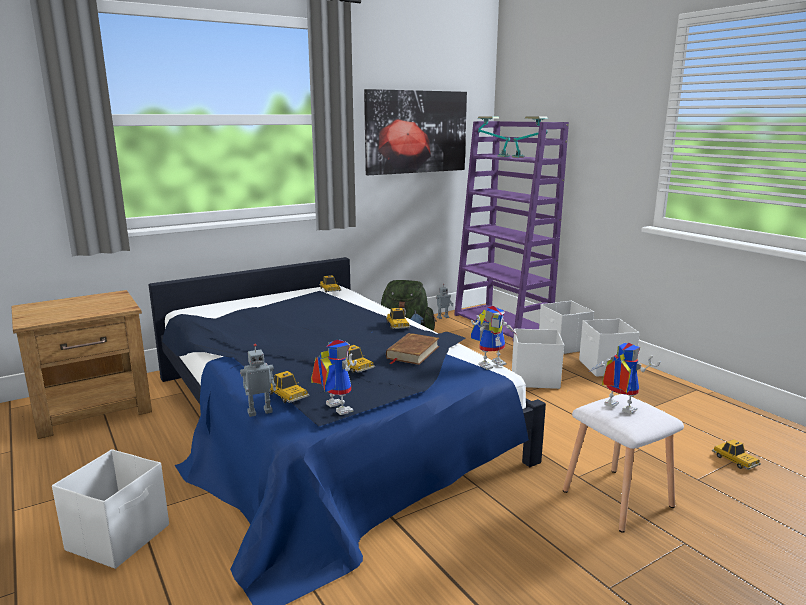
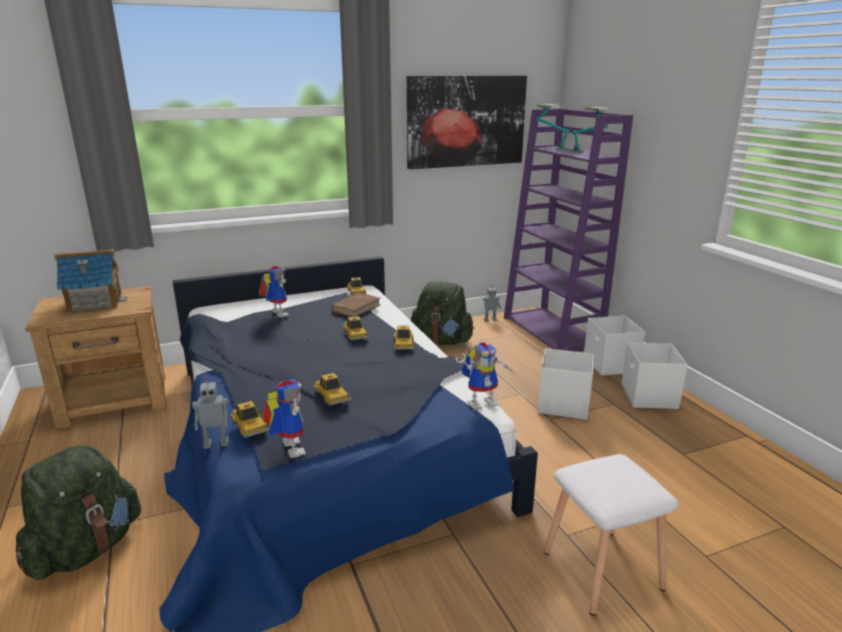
camera: 10 degrees right, 5 degrees up
white storage box [52,449,169,569] -> green backpack [16,445,141,580]
brown book [386,333,439,365] -> brown book moved to [331,293,380,317]
toy robot [589,343,660,414] -> toy robot moved to [259,266,289,317]
toy car [712,439,761,470] -> toy car moved to [343,316,369,340]
none -> toy house [54,249,127,313]

